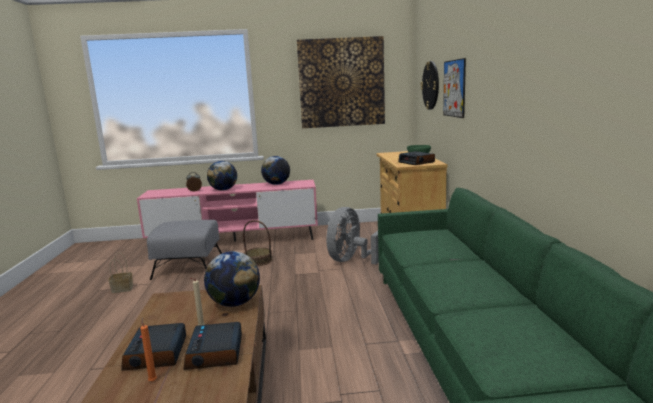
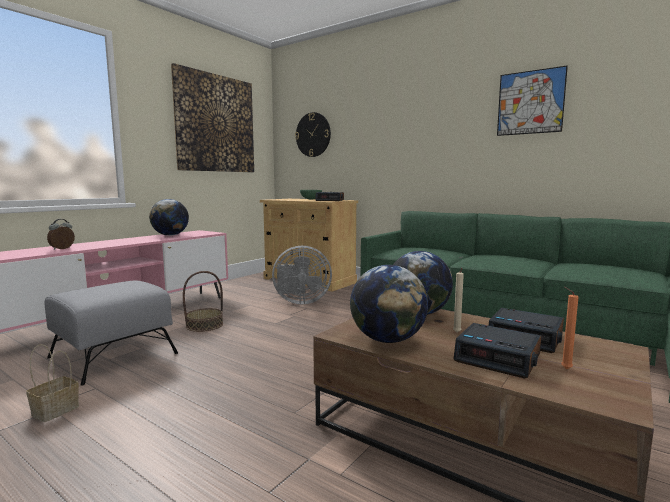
camera: 50 degrees left, 5 degrees down
globe [207,161,237,191] -> globe moved to [350,265,428,343]
grey fan [326,207,379,264] -> grey fan turned 75 degrees counterclockwise [272,246,332,304]
picture [443,58,466,118] -> picture moved to [497,65,568,136]

